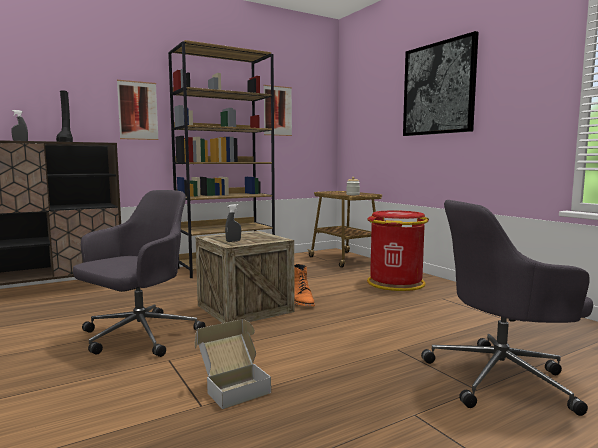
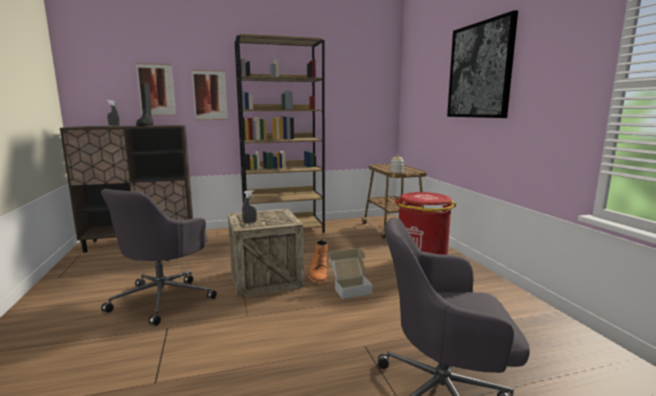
camera: 15 degrees right, 5 degrees up
grey office chair [73,190,205,357] -> grey office chair turned 150 degrees clockwise [101,189,217,326]
cardboard box [195,319,271,409] -> cardboard box moved to [329,248,373,299]
picture [263,85,292,136] -> picture moved to [136,63,176,116]

